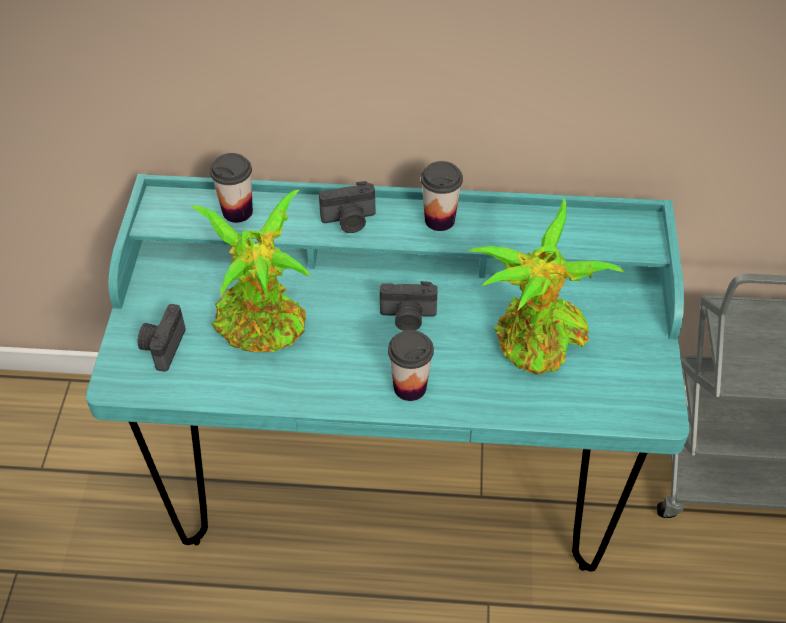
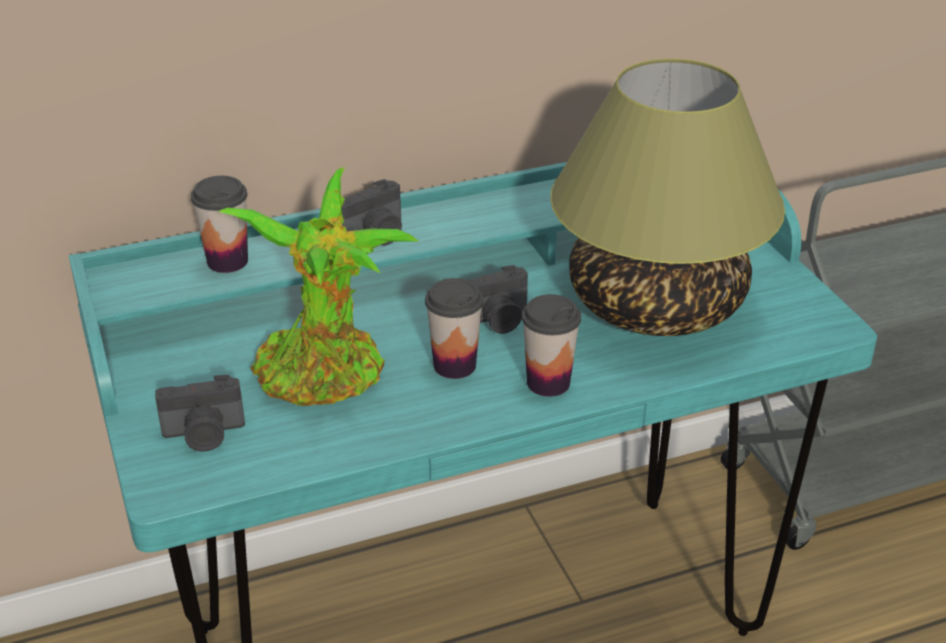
camera: 25 degrees left, 15 degrees down
camera [138,304,186,372] -> camera turned 90 degrees counterclockwise [155,375,245,451]
cup [421,161,463,231] -> cup moved to [425,278,483,379]
potted plant [467,199,624,375] -> table lamp [550,58,785,336]

